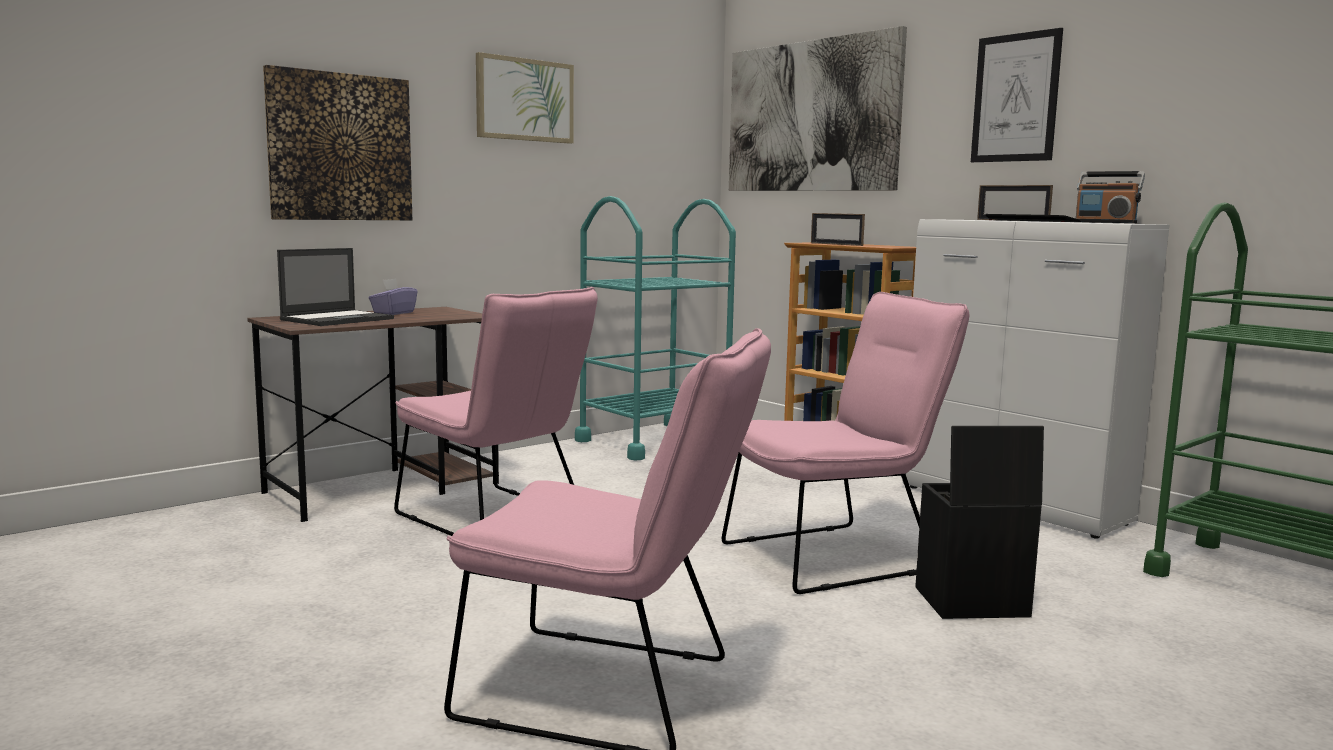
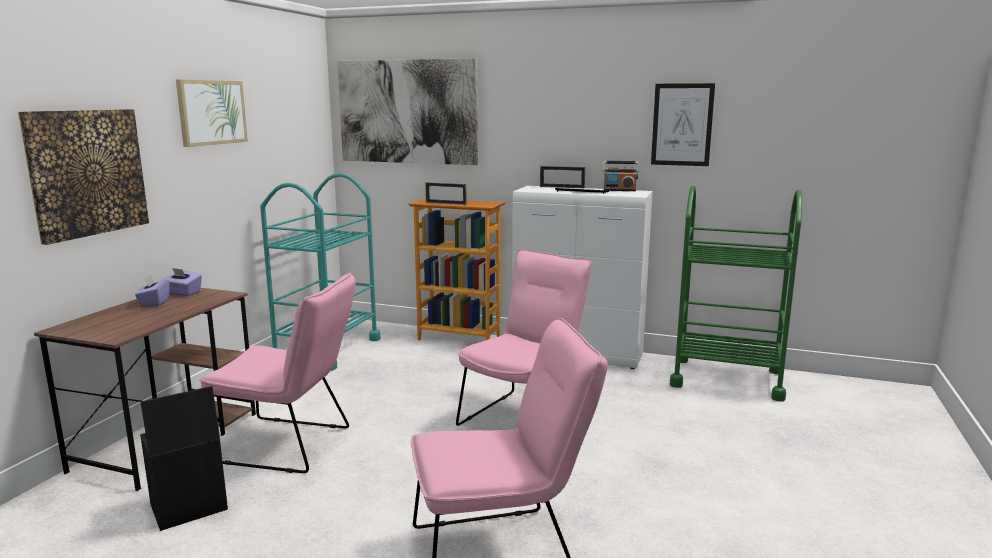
camera: 30 degrees left, 5 degrees up
laptop [277,248,394,326] -> none
black storage box [915,426,1044,619] -> black storage box moved to [140,386,228,531]
picture [971,28,1063,162] -> picture moved to [651,83,715,166]
none -> purple tissue box [162,268,202,296]

